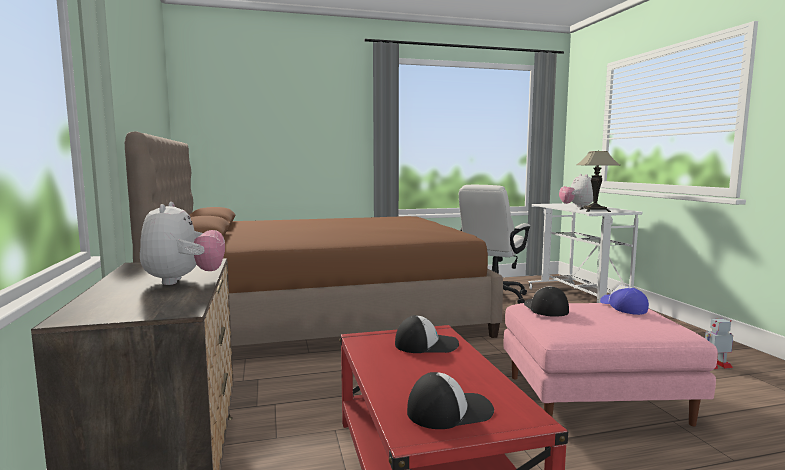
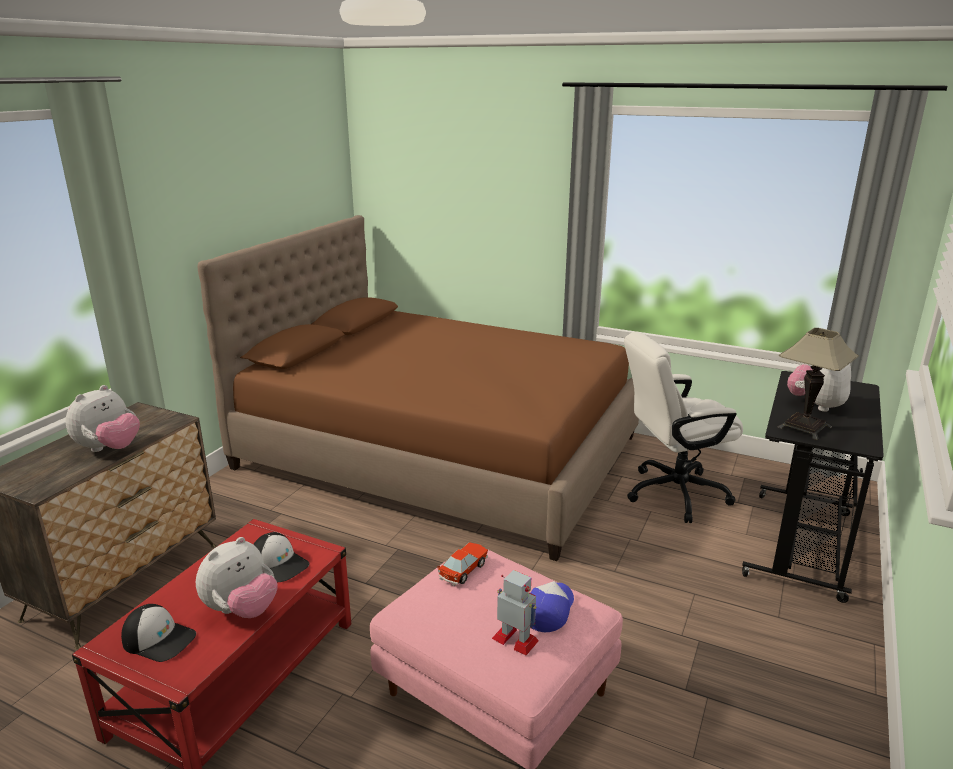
camera: 40 degrees right, 15 degrees up
cap [524,286,569,317] -> toy car [437,542,488,586]
white desk [528,203,643,303] -> black desk [742,371,884,603]
toy robot [705,319,733,369] -> toy robot moved to [492,570,539,655]
none -> plush toy [196,537,277,618]

